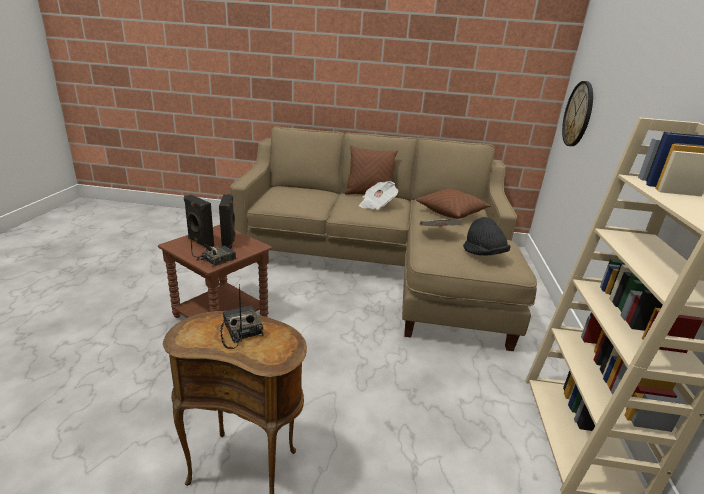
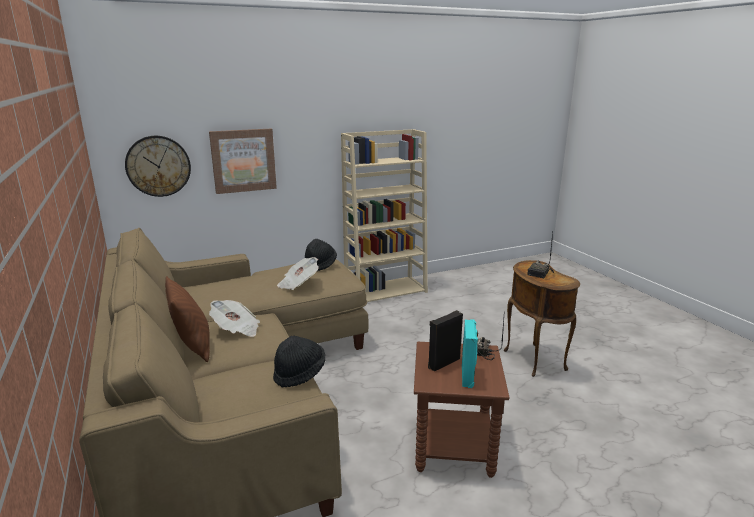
camera: 120 degrees left, 5 degrees down
black speaker [184,195,214,249] -> turquoise speaker [462,319,478,388]
brown pillow [416,189,491,219] -> none
none -> picture [209,129,277,194]
none -> black hat [273,336,326,388]

